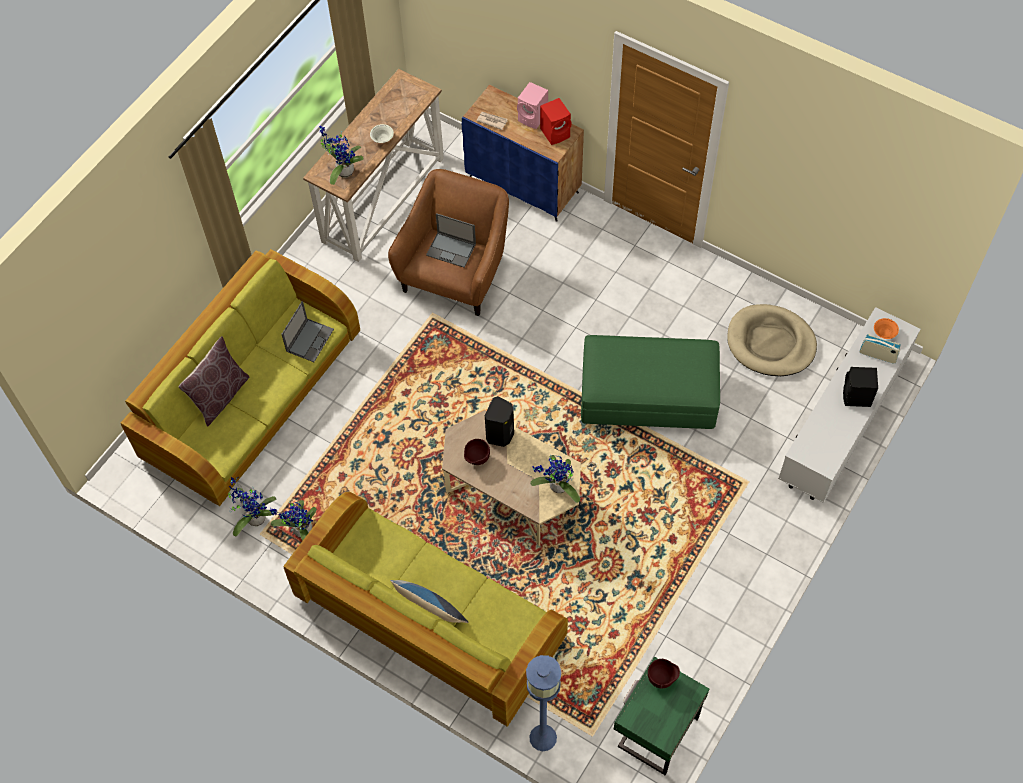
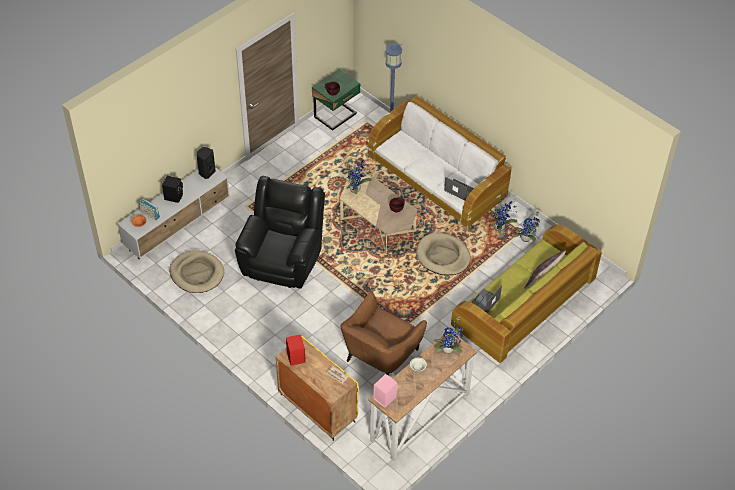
camera: 170 degrees left, 10 degrees down
green sofa [283,492,568,726] -> white sofa [368,96,511,228]
pillow [390,580,468,623] -> none
laptop [426,213,476,267] -> laptop moved to [444,177,474,201]
blue cabinet [462,85,584,222] -> yellow cabinet [276,336,359,441]
black speaker [485,396,514,447] -> black speaker moved to [196,147,216,179]
pink speaker [517,82,548,129] -> pink speaker moved to [373,374,398,408]
green ottoman [581,335,720,429] -> black armchair [235,176,325,289]
none -> beige dog bed [416,232,471,275]

